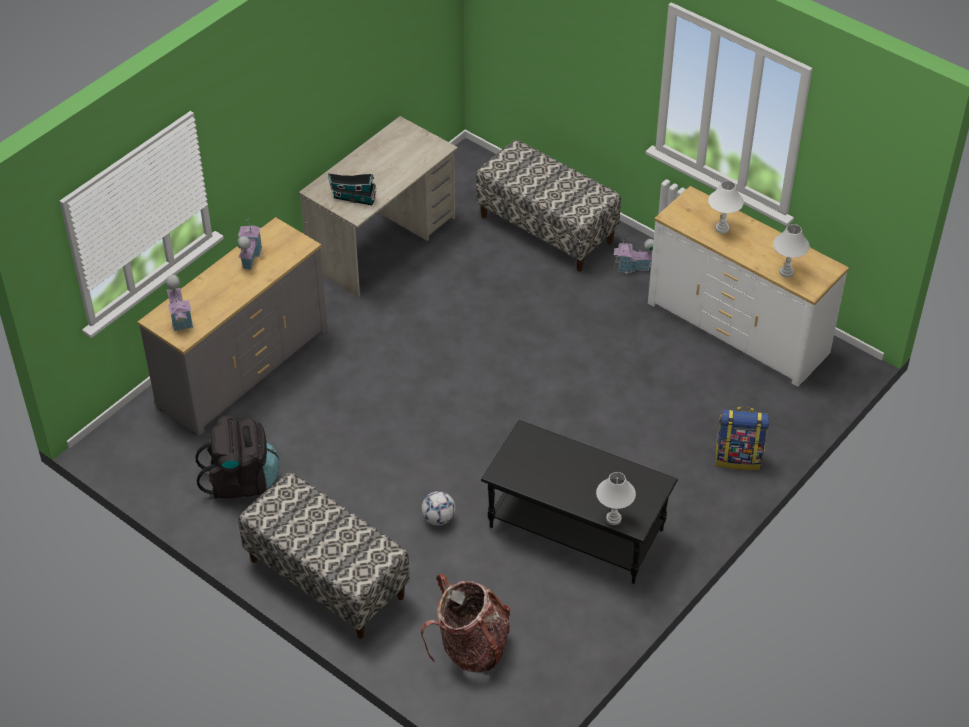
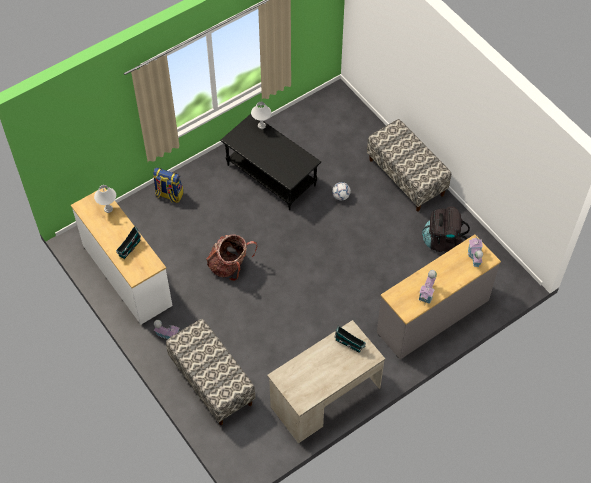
camera: 165 degrees left, 10 degrees up
backpack [421,574,511,672] -> backpack moved to [206,234,257,281]
white table lamp [708,181,744,234] -> toy house [116,226,141,259]

